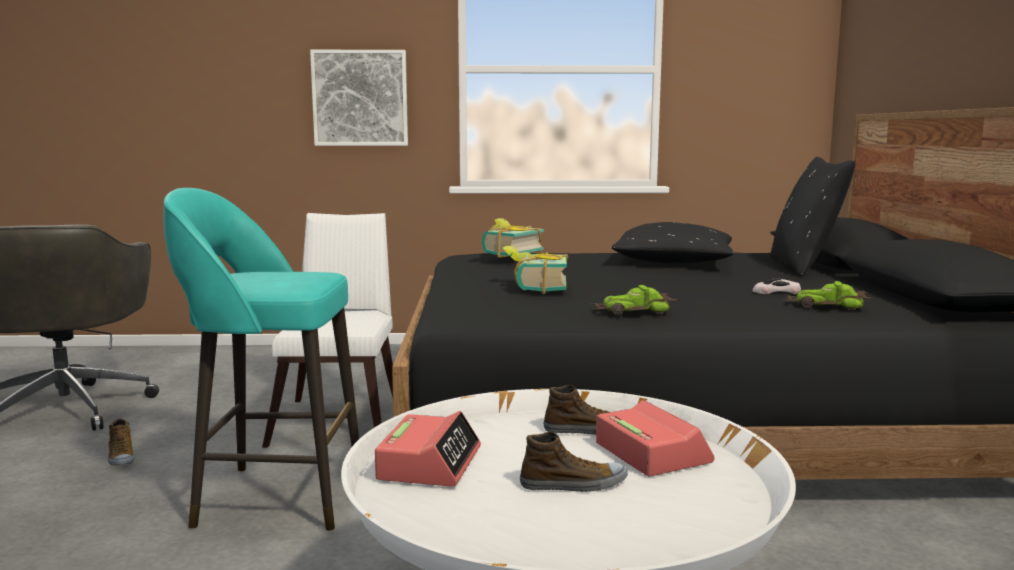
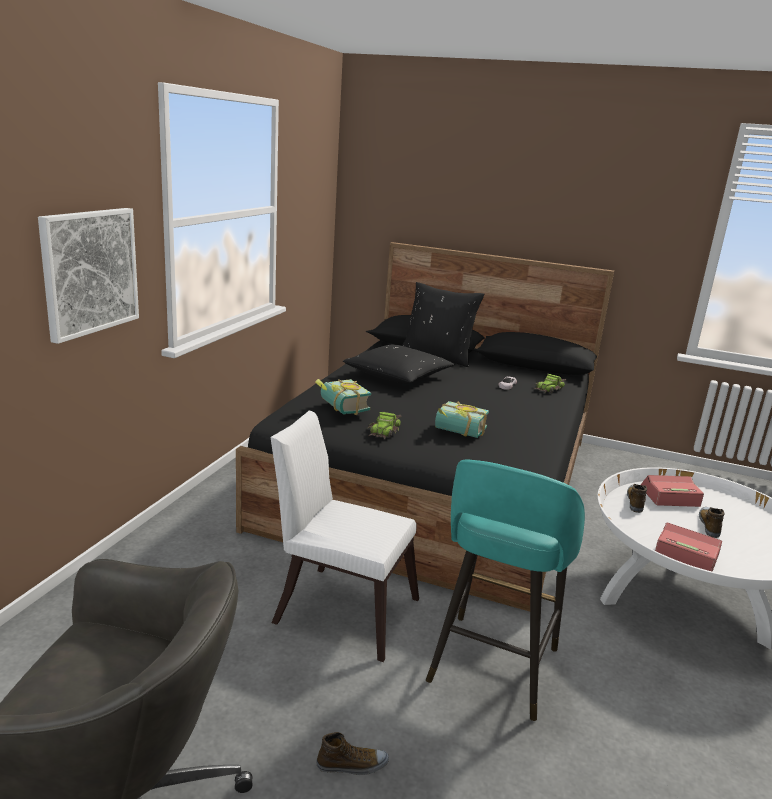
camera: 70 degrees left, 10 degrees up
toy car [587,285,677,315] -> toy car moved to [368,412,401,440]

